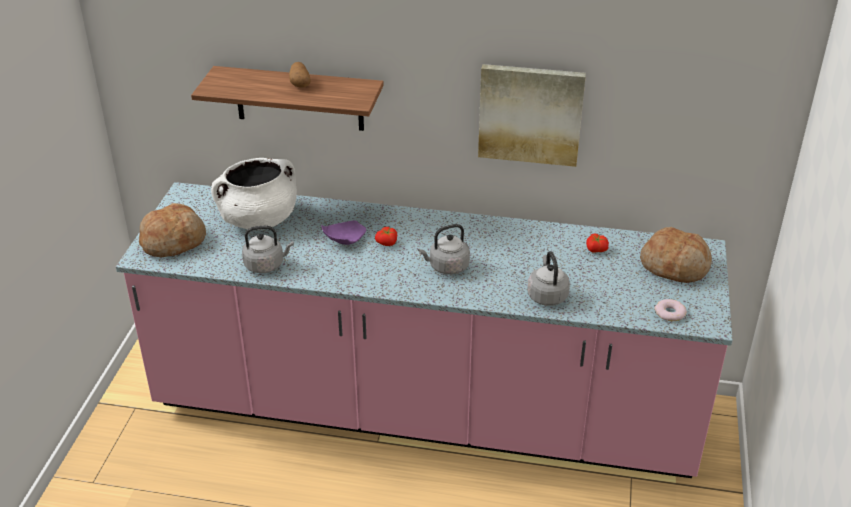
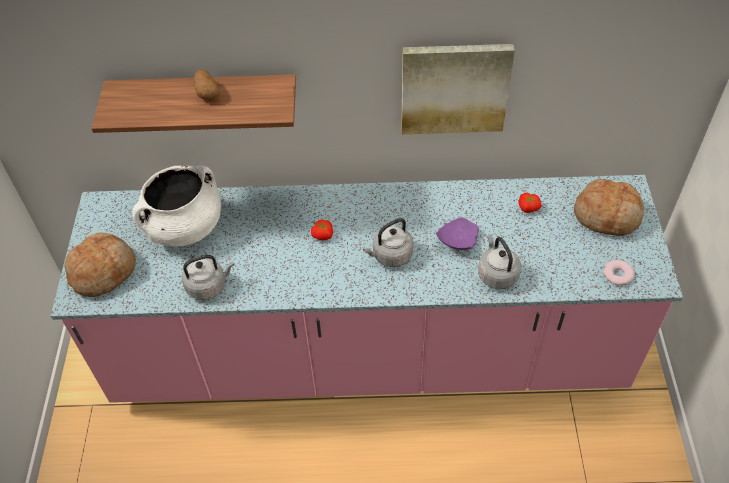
camera: 10 degrees left, 15 degrees up
purple plate [322,220,366,245] -> purple plate moved to [436,217,479,250]

